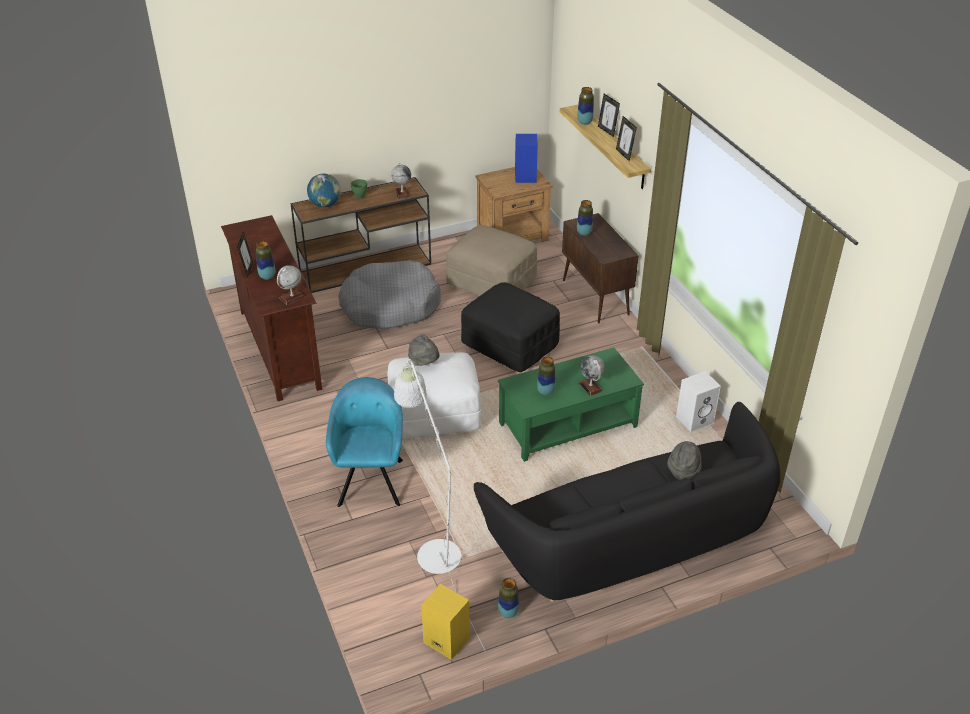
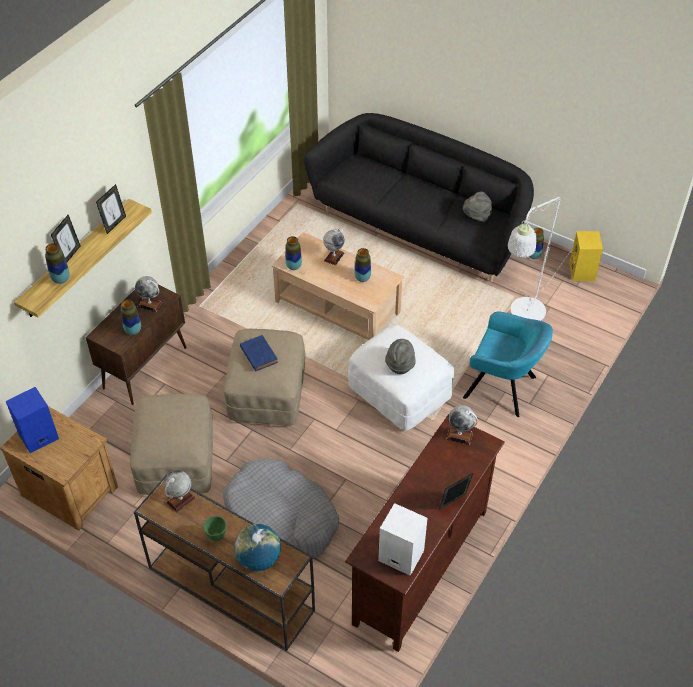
camera: 125 degrees left, 10 degrees up
vase [256,241,275,280] -> vase moved to [285,236,302,270]
turquoise armchair [326,377,403,507] -> turquoise armchair turned 120 degrees counterclockwise [463,311,553,417]
black ottoman [461,282,560,372] -> beige ottoman [224,329,306,426]
green coffee table [498,348,644,462] -> beige coffee table [272,232,404,340]
grey hat [667,441,702,480] -> grey hat moved to [463,191,492,222]
white speaker [676,371,721,432] -> white speaker moved to [378,503,428,576]
none -> globe [135,276,163,312]
none -> blue book [240,335,278,371]

